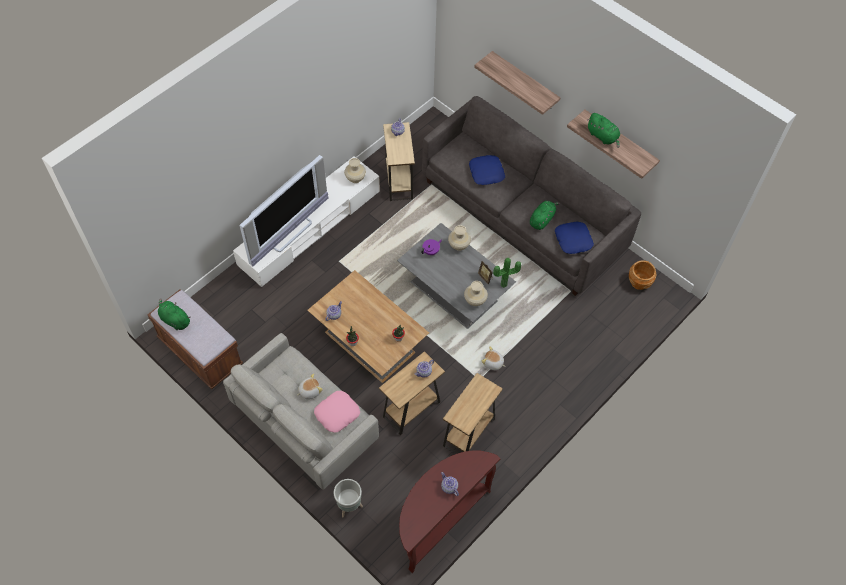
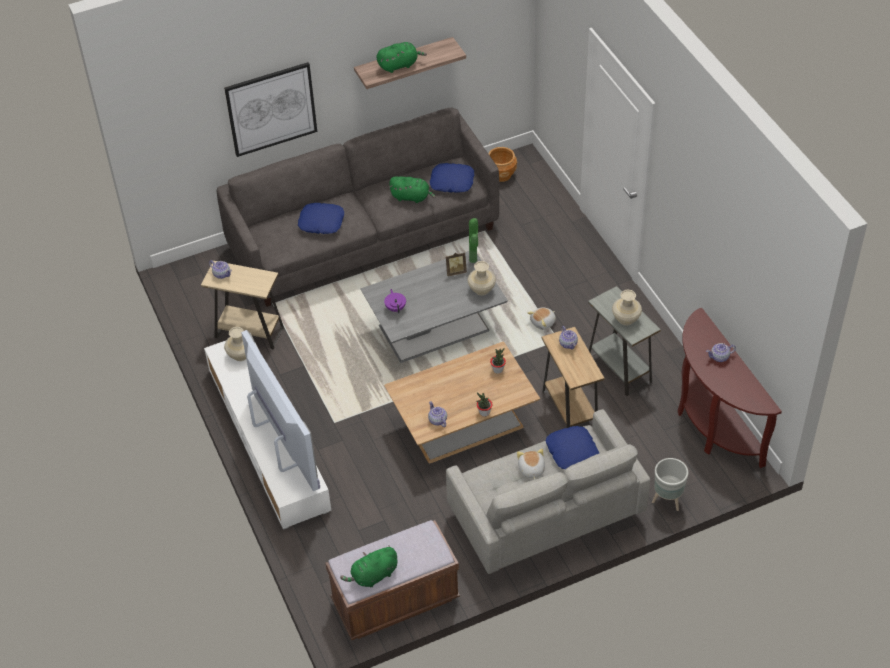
camera: 65 degrees left, 10 degrees down
pink pillow [314,391,360,433] -> blue pillow [546,426,599,469]
brown side table [443,373,503,454] -> grey side table [588,286,661,396]
beige vase [448,225,471,251] -> beige vase moved to [612,290,642,325]
shelf [474,51,560,115] -> picture [224,62,317,157]
green plush toy [530,201,560,230] -> green plush toy turned 135 degrees clockwise [389,176,436,203]

